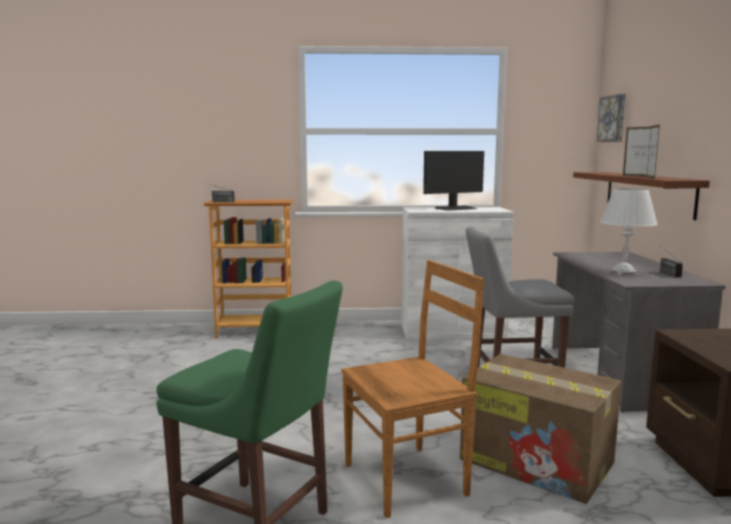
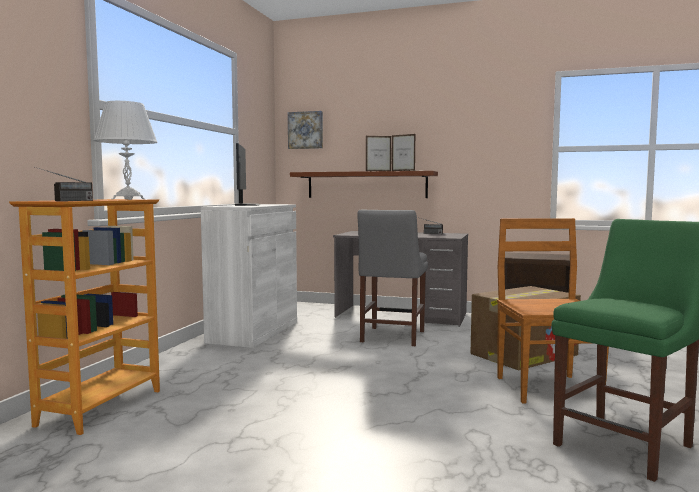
camera: 70 degrees left, 5 degrees down
white table lamp [600,188,658,275] -> white table lamp moved to [93,101,158,200]

